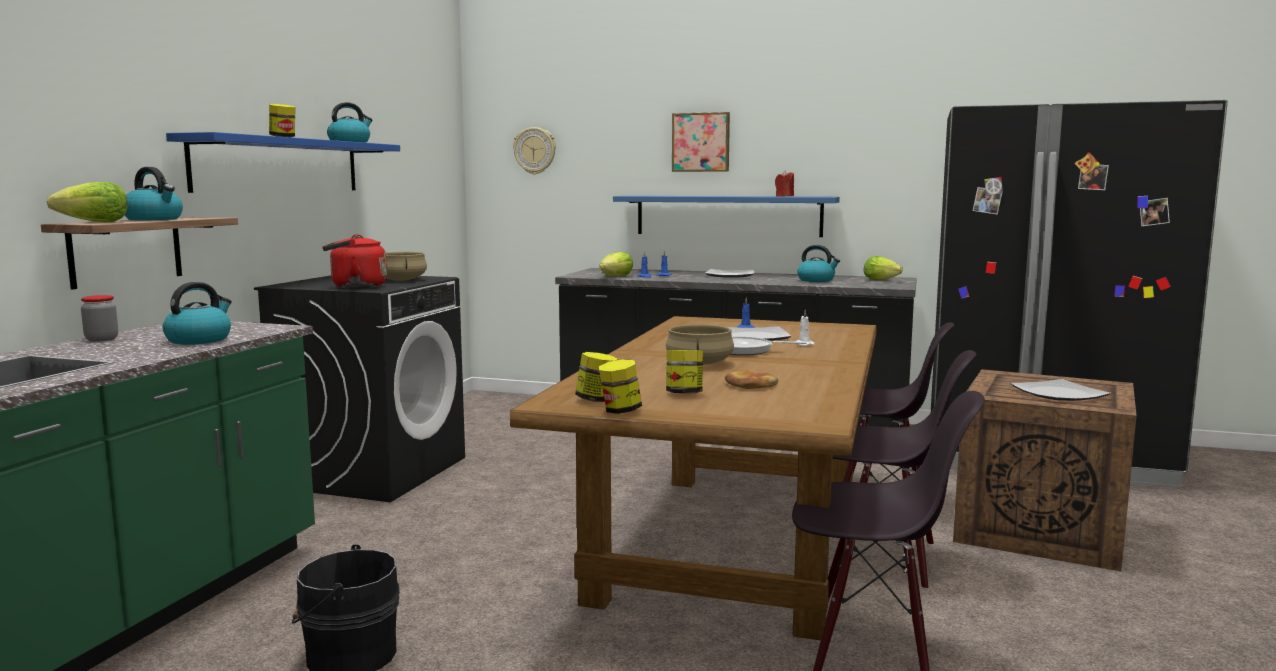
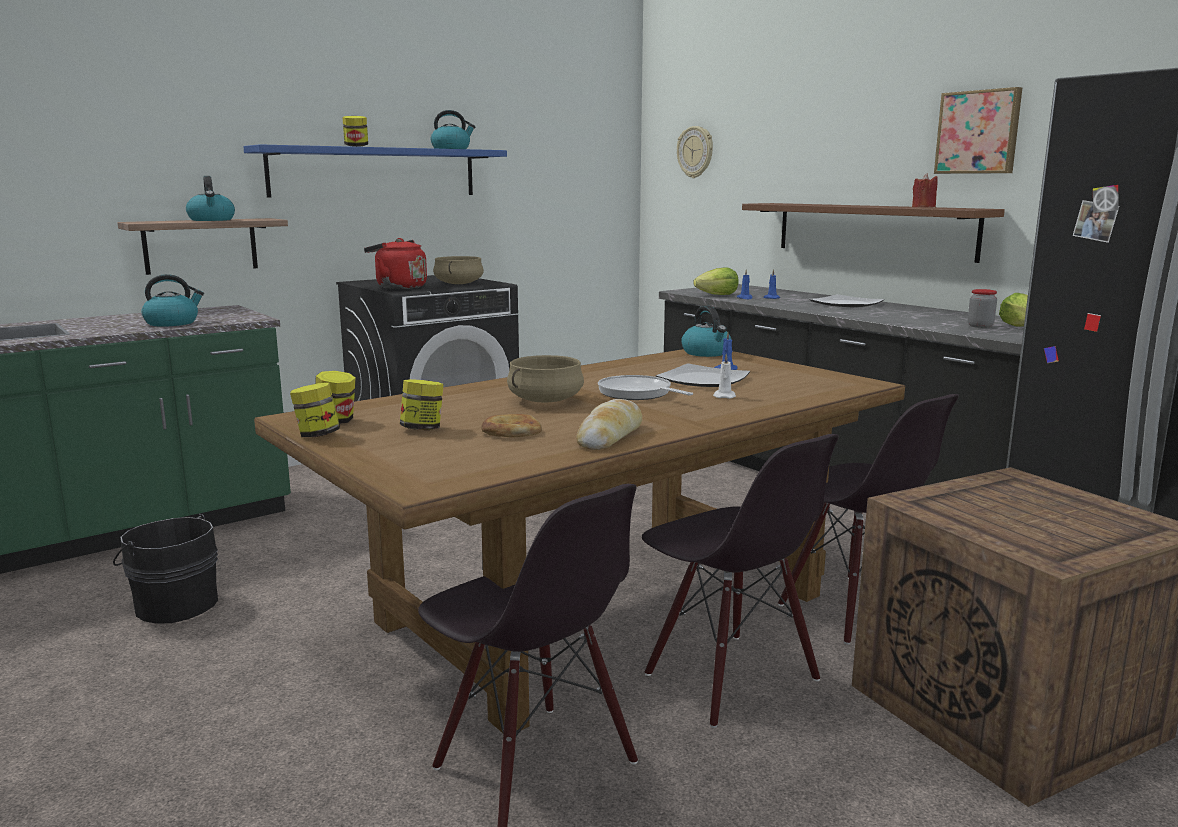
camera: 35 degrees right, 5 degrees up
lettuce [47,182,127,222] -> none
jar [81,295,118,342] -> jar moved to [968,289,997,328]
blue shelf [613,196,840,237] -> brown shelf [742,203,1005,263]
picture [672,112,730,172] -> picture moved to [934,87,1022,174]
kettle [797,245,840,282] -> kettle moved to [681,306,731,357]
plate [1011,379,1111,401] -> none
none -> bread [576,399,642,450]

